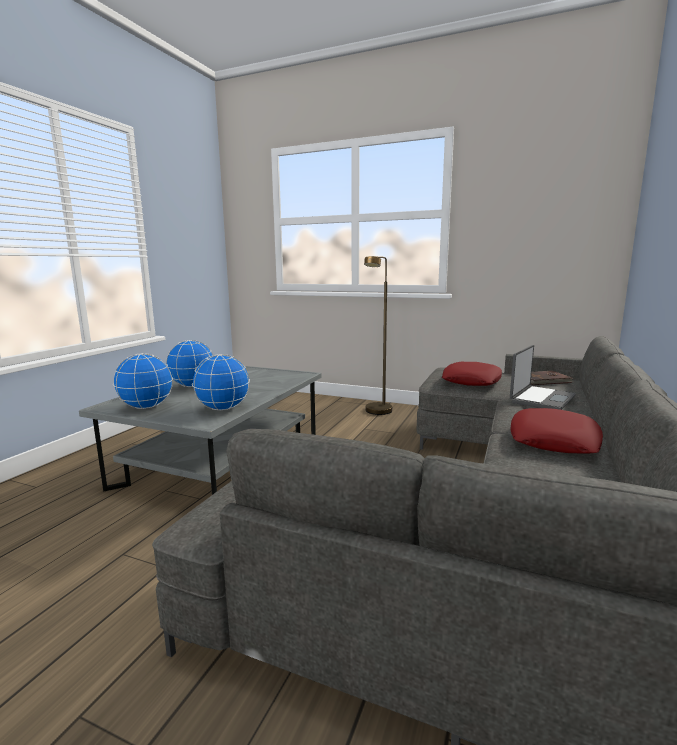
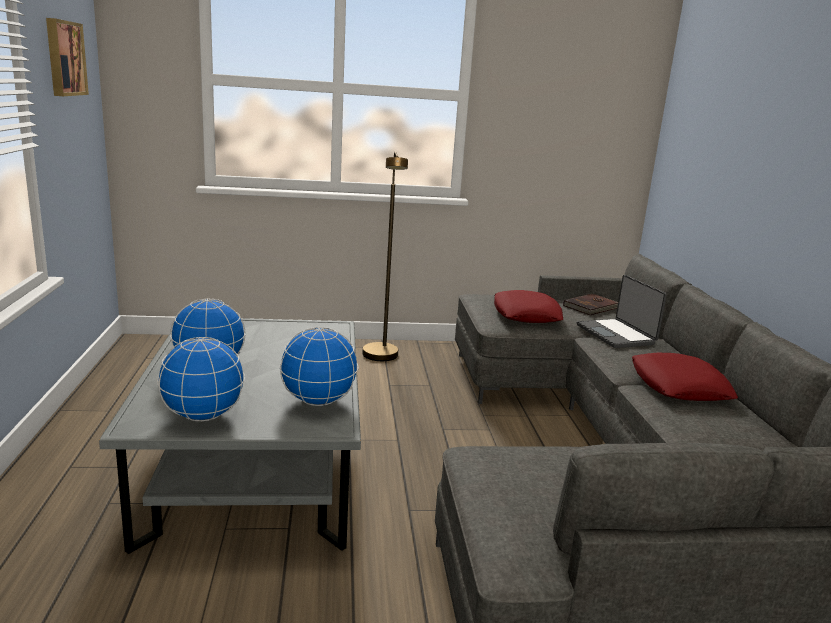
camera: 30 degrees left, 5 degrees up
laptop [510,345,576,410] -> laptop turned 150 degrees clockwise [577,275,667,348]
none -> picture [46,18,89,96]

